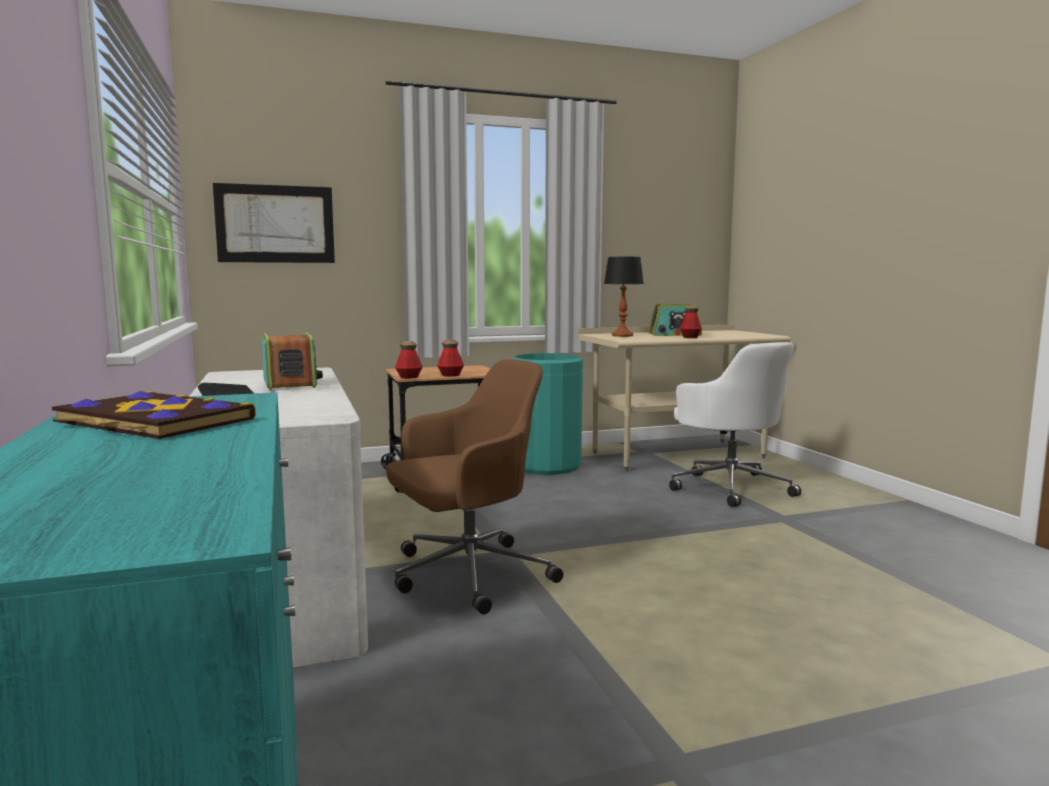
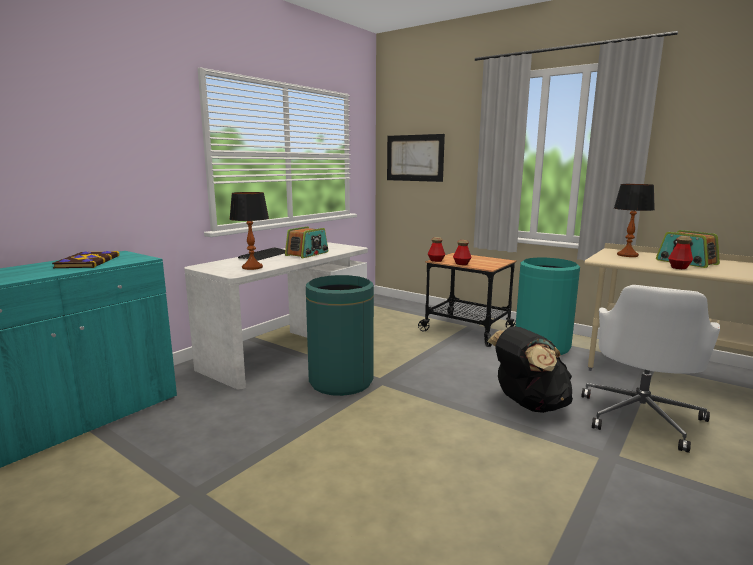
camera: 55 degrees right, 5 degrees up
brown office chair [386,359,563,614] -> green trash can [306,275,374,396]
none -> table lamp [230,192,269,270]
none -> black backpack [487,326,573,413]

